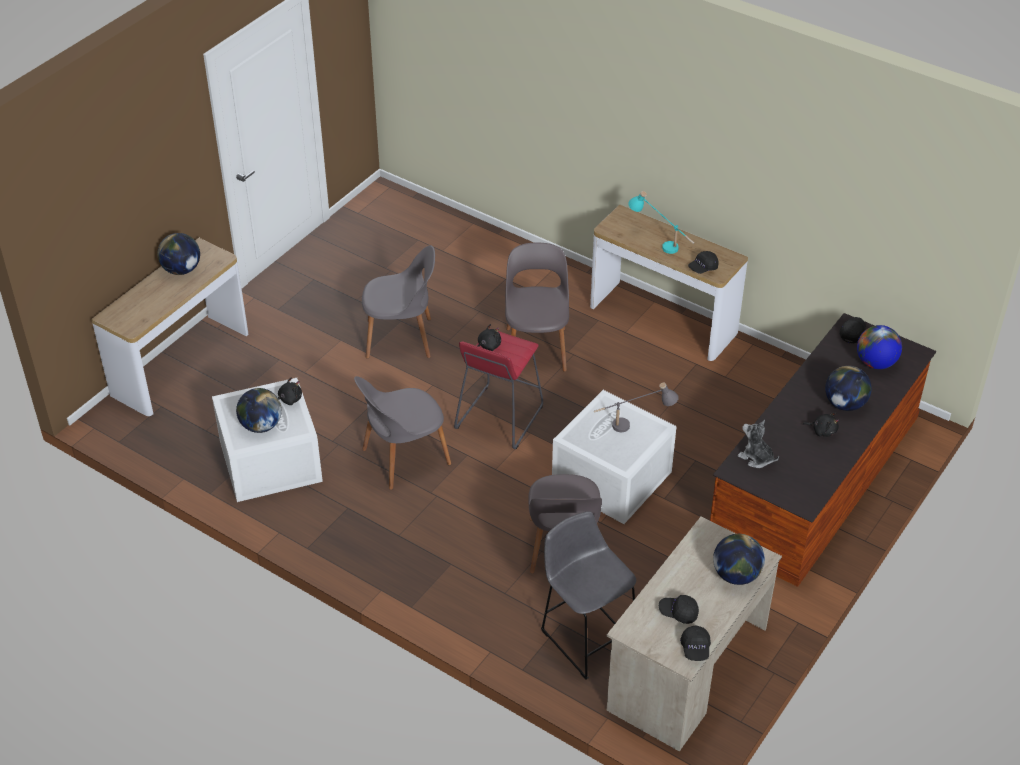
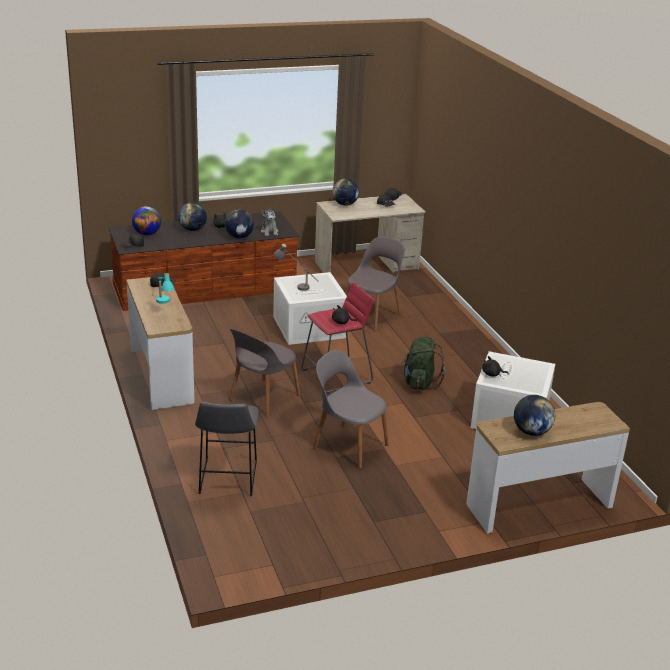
camera: 145 degrees left, 15 degrees down
globe [236,388,282,433] -> globe moved to [225,210,254,239]
grey chair [354,376,451,490] -> green backpack [401,337,445,390]
grey stool [541,511,636,680] -> grey stool moved to [195,402,259,496]

